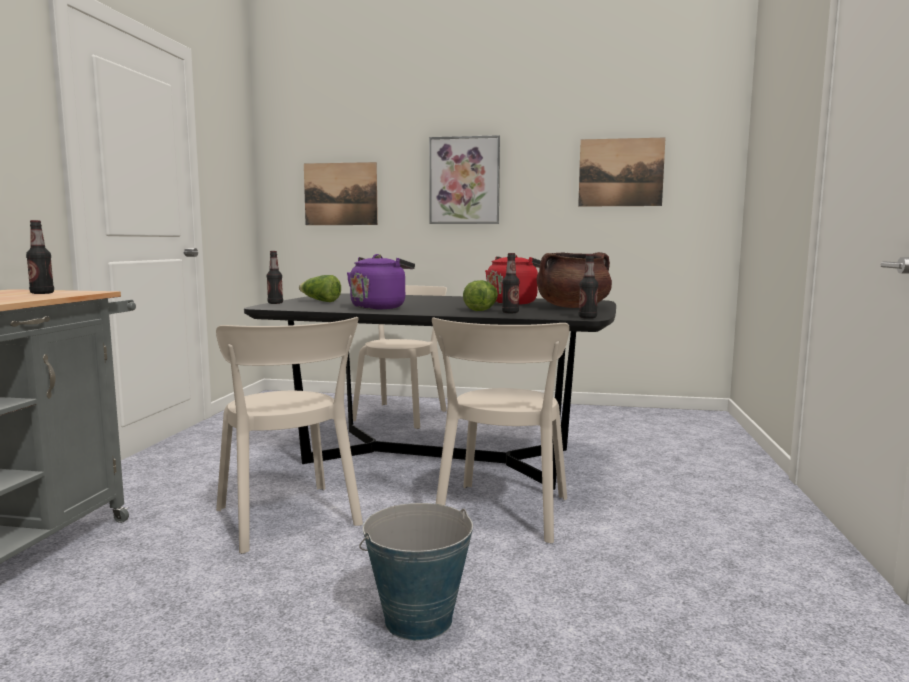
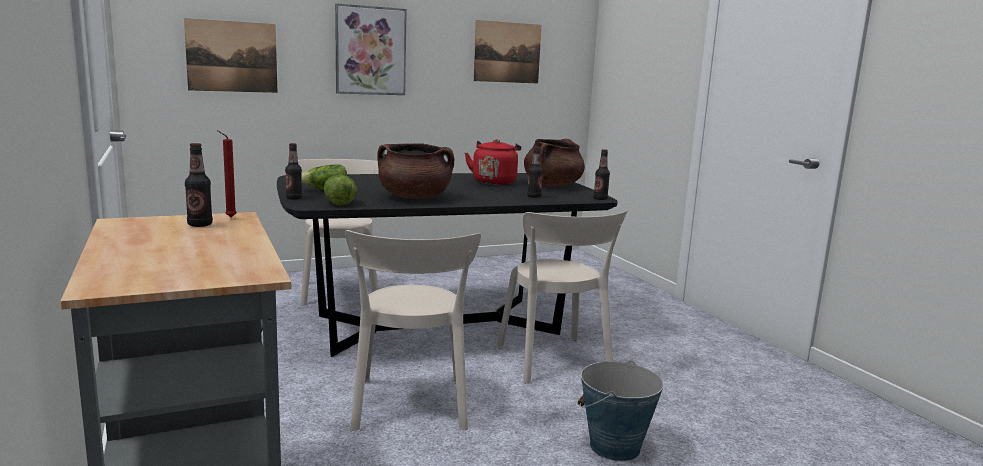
camera: 35 degrees left, 5 degrees up
beige chair [216,317,363,554] -> beige chair turned 60 degrees clockwise [345,230,481,431]
purple kettle [347,254,415,309] -> brown cooking pot [377,143,454,199]
lettuce [463,280,498,311] -> lettuce moved to [324,175,357,206]
none -> red candle [217,130,237,217]

